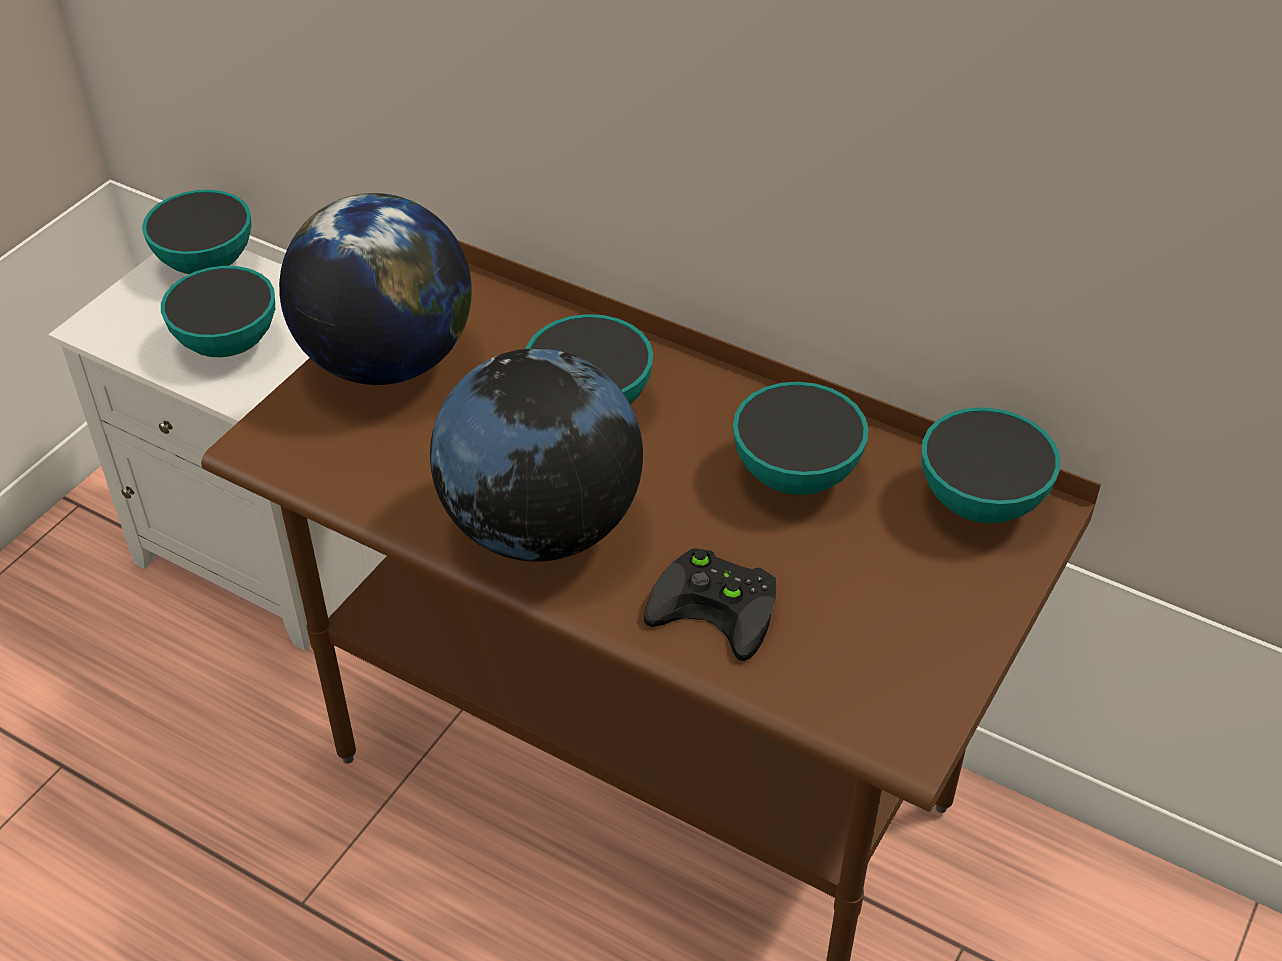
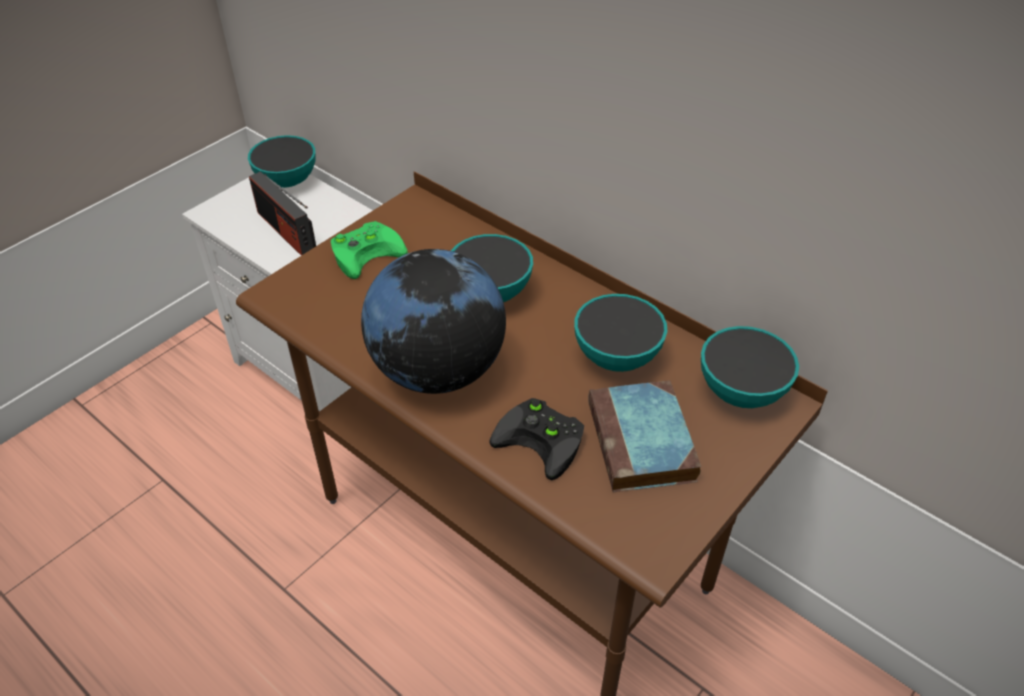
camera: 10 degrees right, 0 degrees up
bowl [161,266,275,357] -> radio [249,171,316,256]
globe [279,193,472,385] -> green game controller [331,221,408,279]
none -> book [588,381,701,492]

